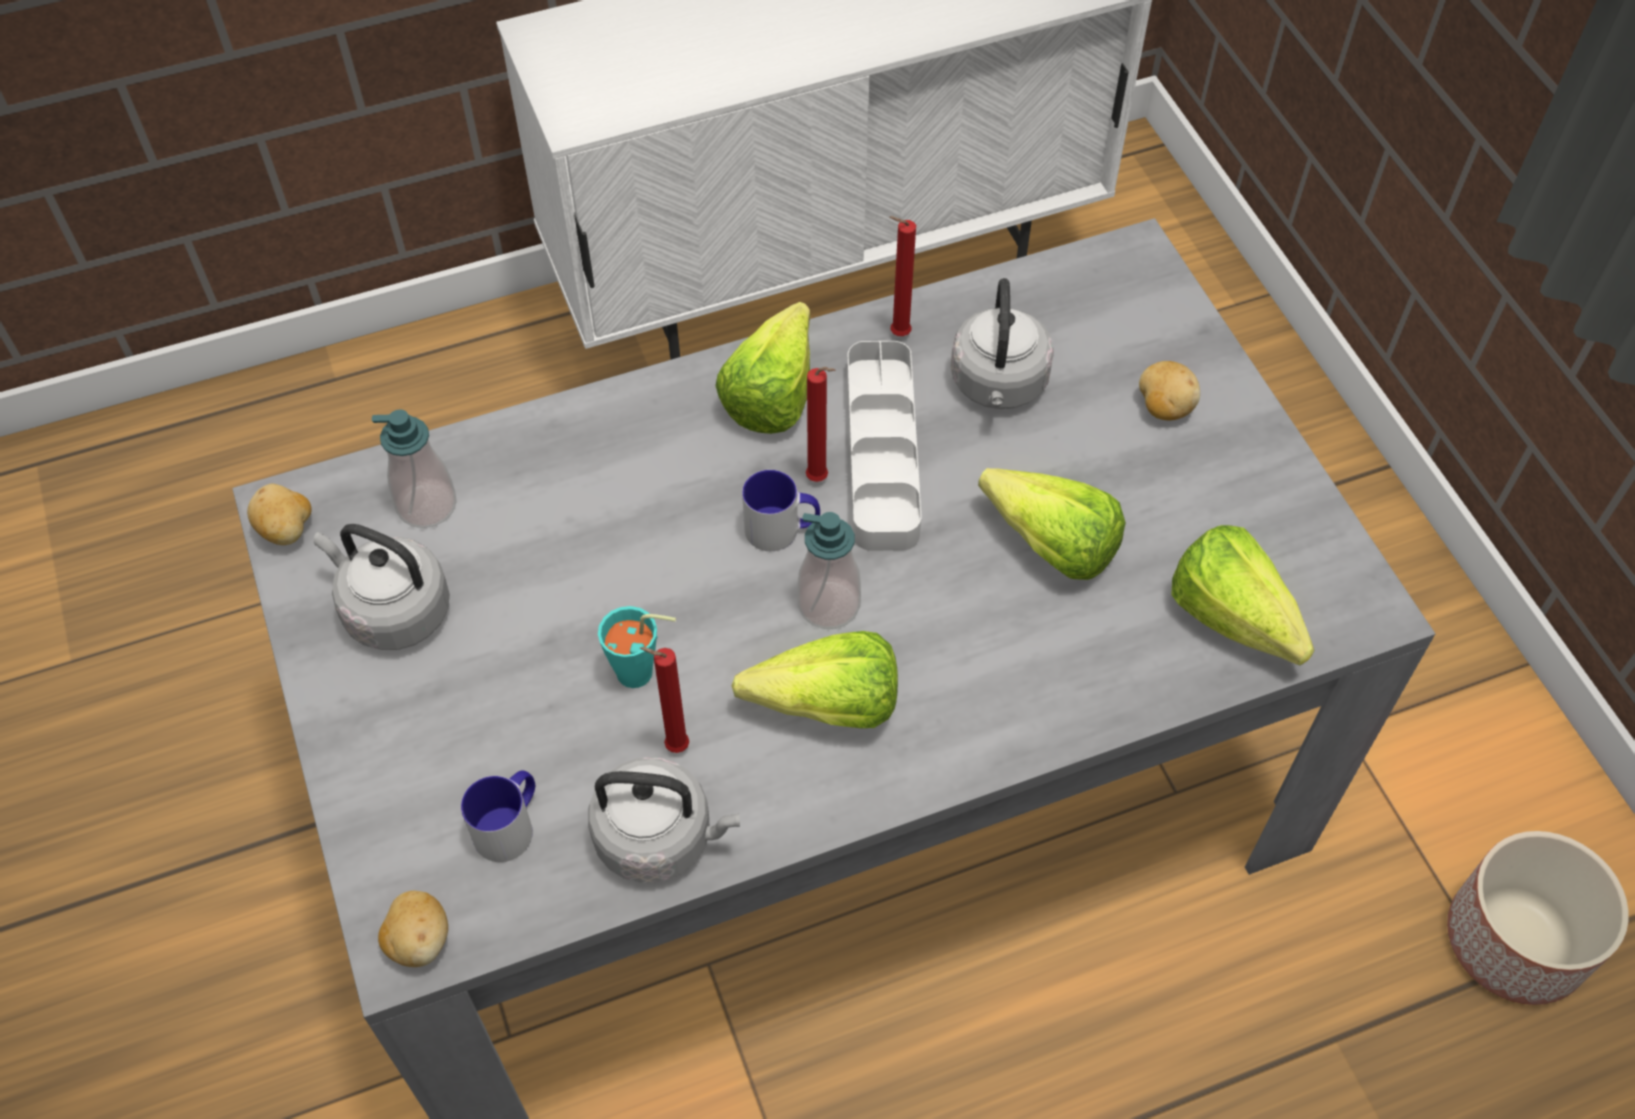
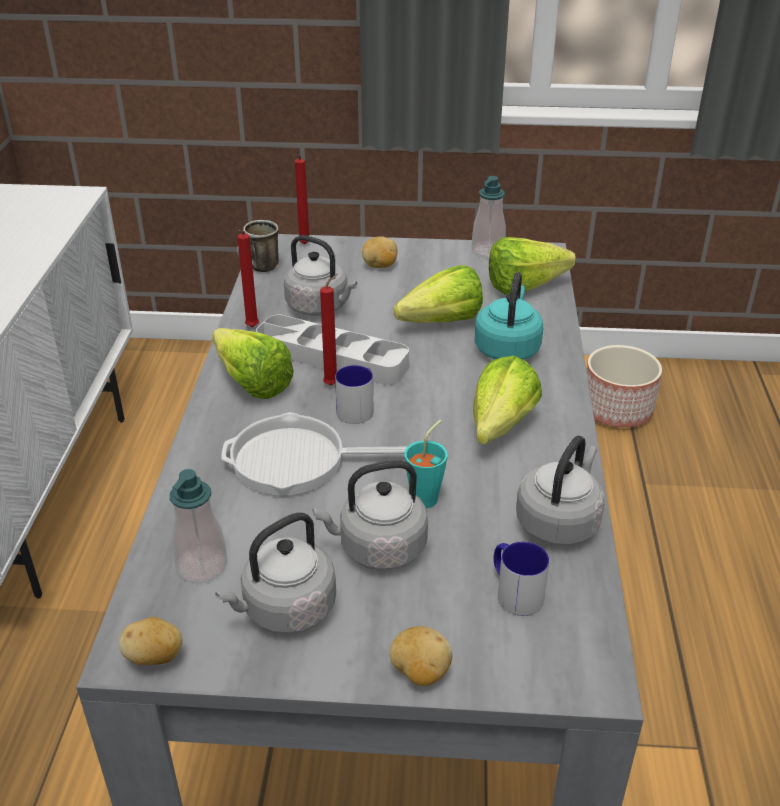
camera: 65 degrees left, 20 degrees down
potato [378,891,448,967] -> potato moved to [389,626,452,686]
red candle [640,647,689,753] -> red candle moved to [295,154,309,244]
soap dispenser [798,512,861,629] -> soap dispenser moved to [472,176,506,258]
none -> frying pan [221,412,407,496]
none -> mug [237,220,279,272]
none -> grey kettle [313,460,428,570]
none -> turquoise kettle [475,272,544,360]

